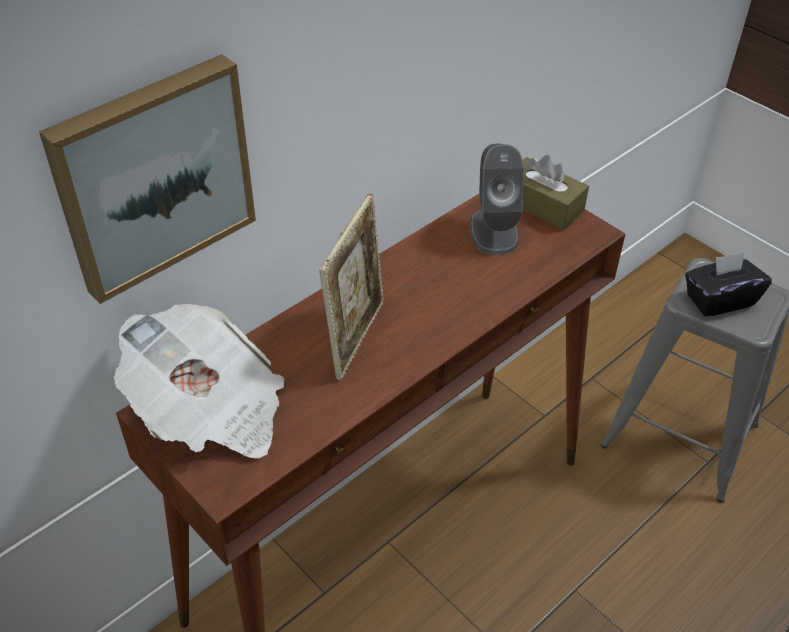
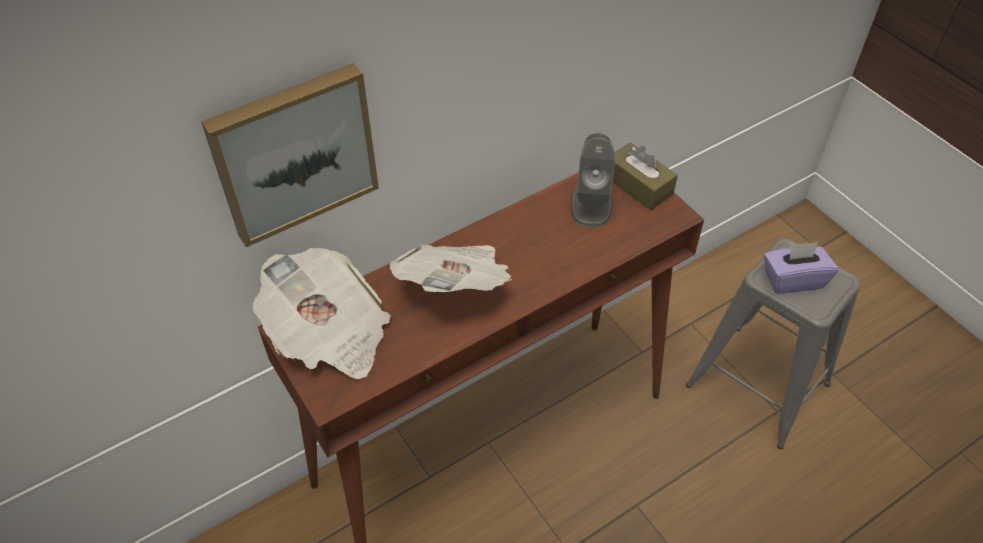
camera: 10 degrees right, 5 degrees up
picture frame [319,194,384,381] -> newspaper [390,245,513,292]
black tissue box [685,252,772,317] -> purple tissue box [764,242,839,294]

